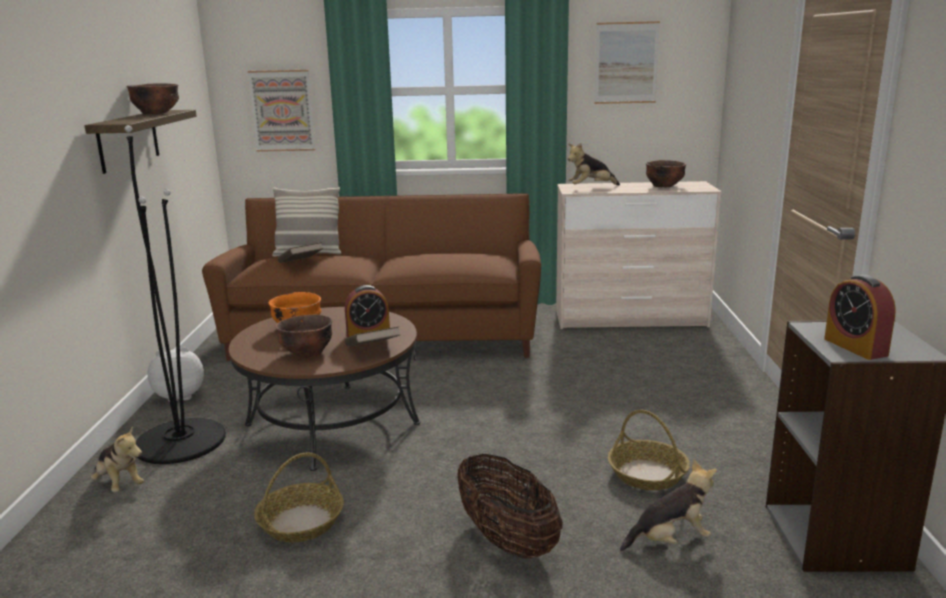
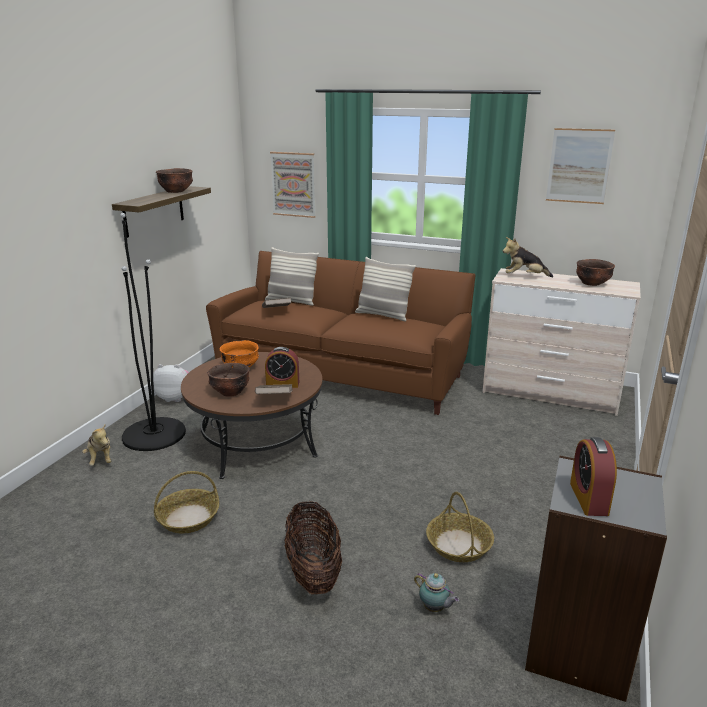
camera: 20 degrees right, 5 degrees up
plush toy [620,459,717,552] -> teapot [414,573,459,612]
none -> pillow [355,257,416,321]

